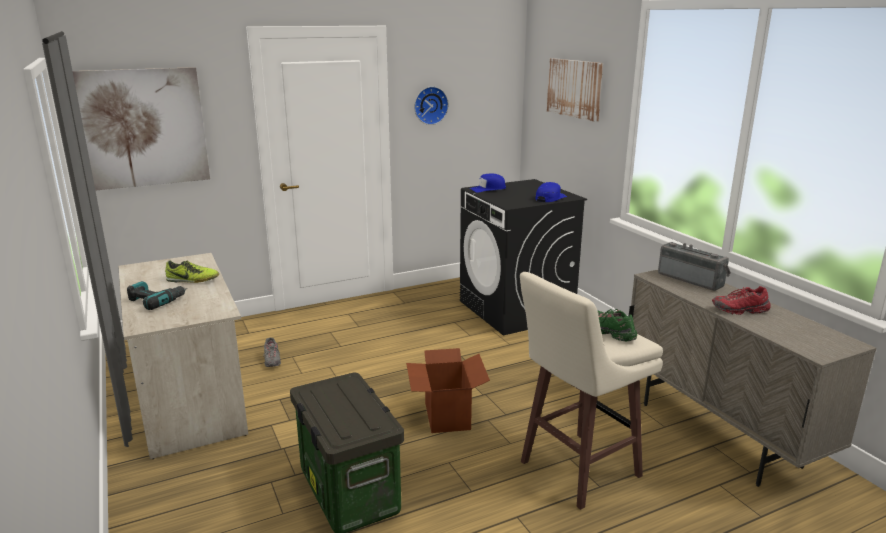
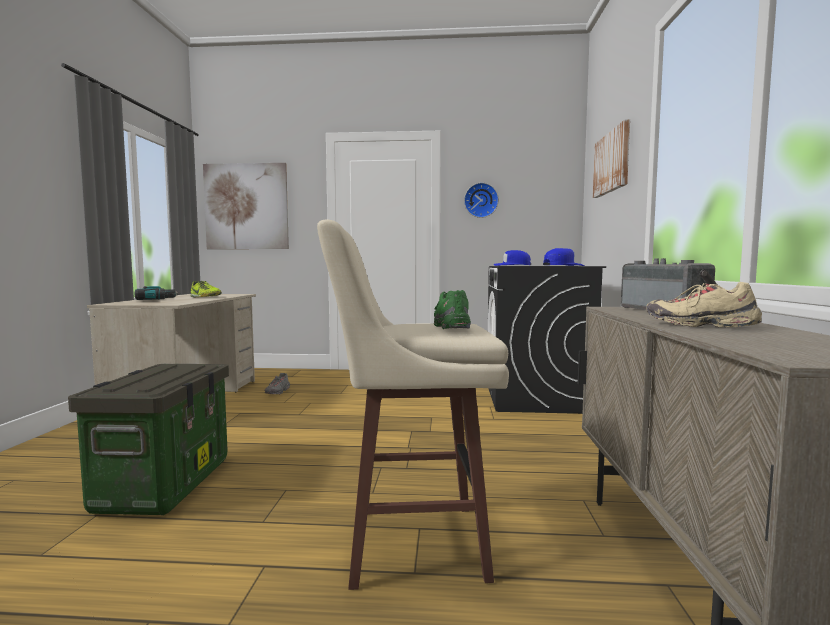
camera: 30 degrees right, 15 degrees down
cardboard box [406,348,490,433] -> none
red shoe [712,286,771,315] -> beige shoe [646,282,762,327]

